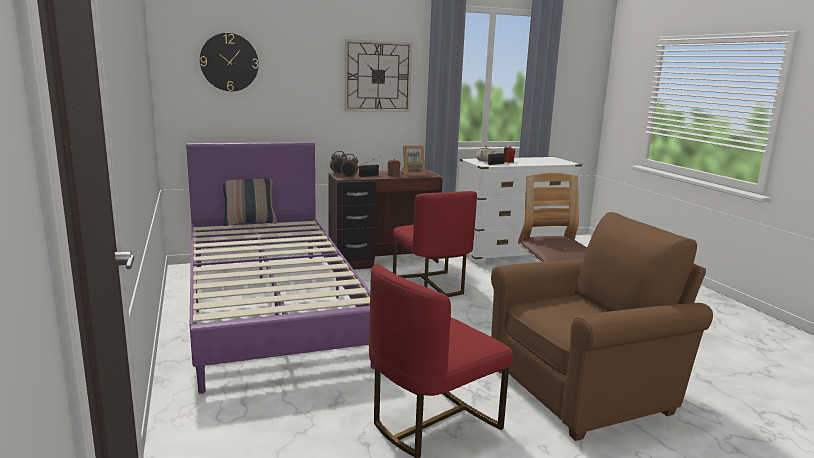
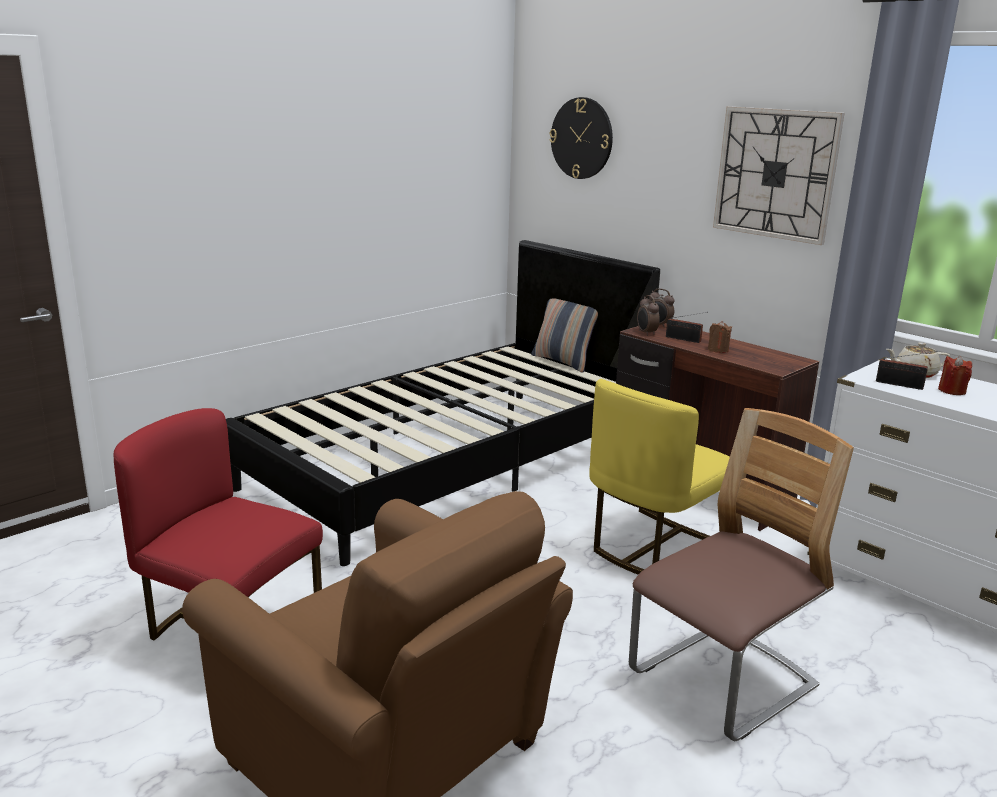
camera: 65 degrees right, 5 degrees up
purple bed [186,142,375,394] -> black bed [226,240,660,566]
red chair [393,191,477,297] -> yellow chair [589,379,730,575]
picture frame [401,146,426,176] -> none

